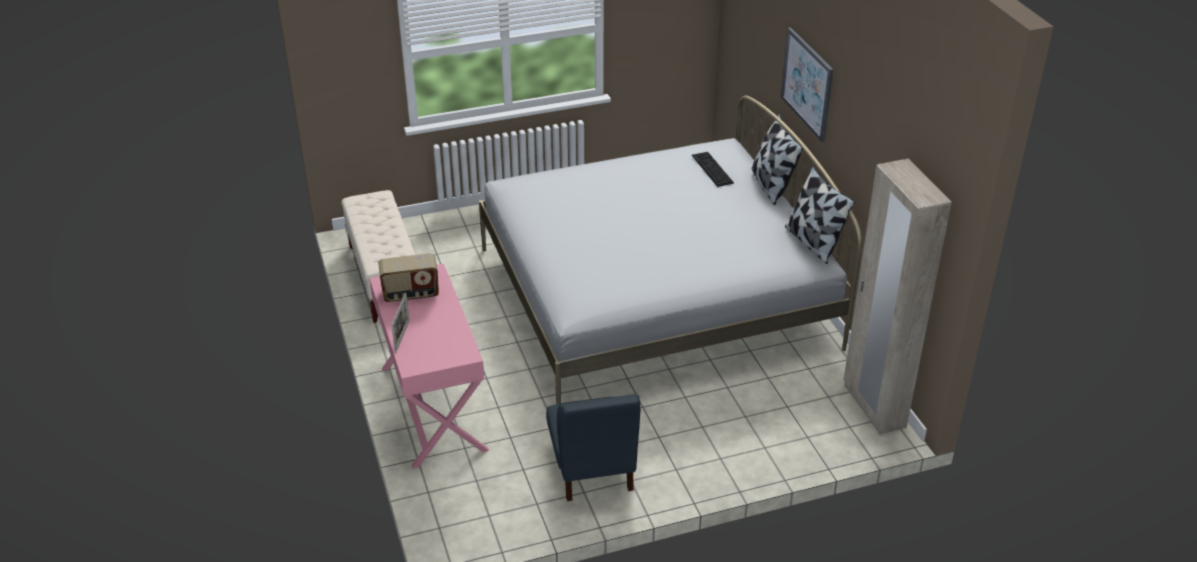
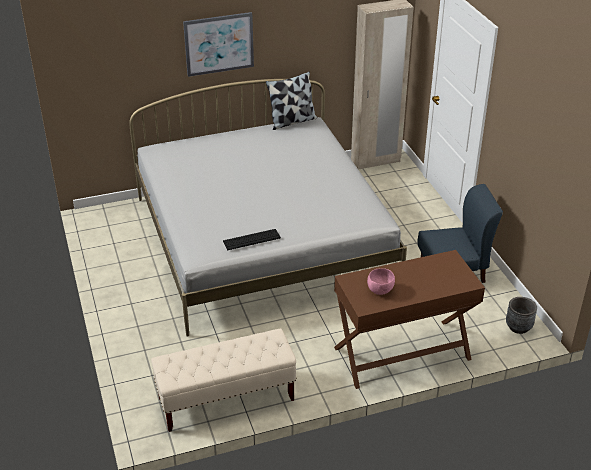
camera: 90 degrees left, 0 degrees up
pink desk [369,264,489,469] -> brown desk [334,250,485,389]
radio [378,253,439,302] -> pink bowl [367,268,395,295]
picture frame [391,293,409,354] -> none
keyboard [692,152,734,187] -> keyboard moved to [223,229,281,250]
pillow [751,114,803,205] -> none
none -> grey planter [506,297,537,334]

